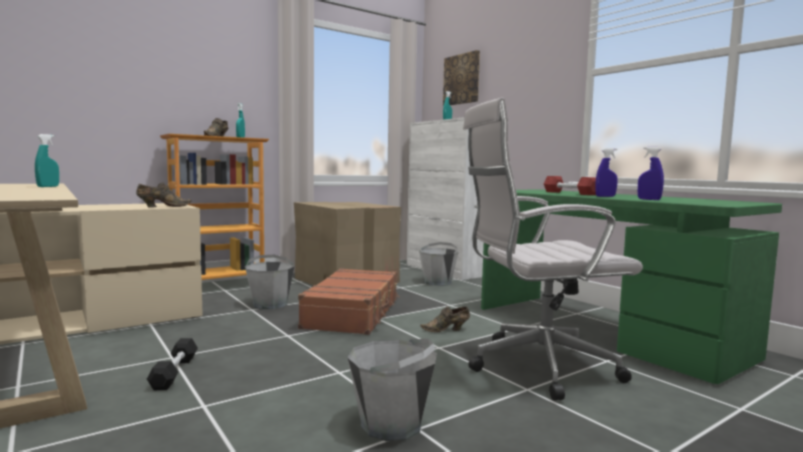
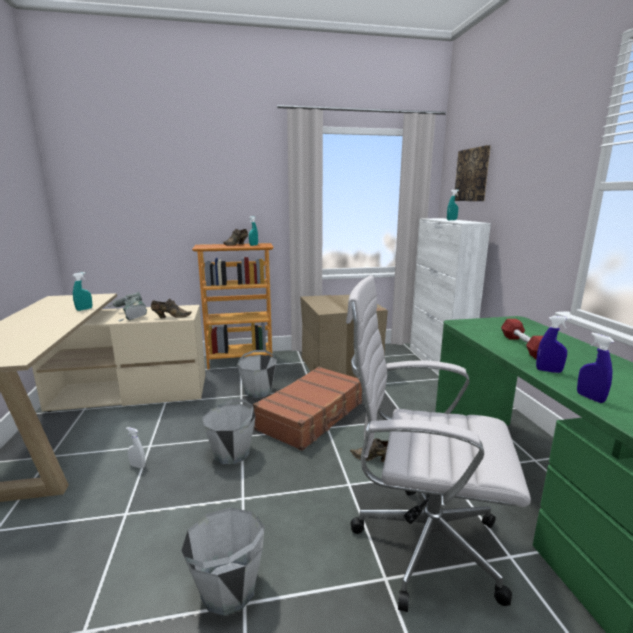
camera: 25 degrees right, 10 degrees up
black dumbbell [147,338,198,390] -> white spray bottle [126,427,146,468]
grey bucket [419,242,459,286] -> grey bucket moved to [202,399,256,465]
none -> power drill [107,292,147,321]

